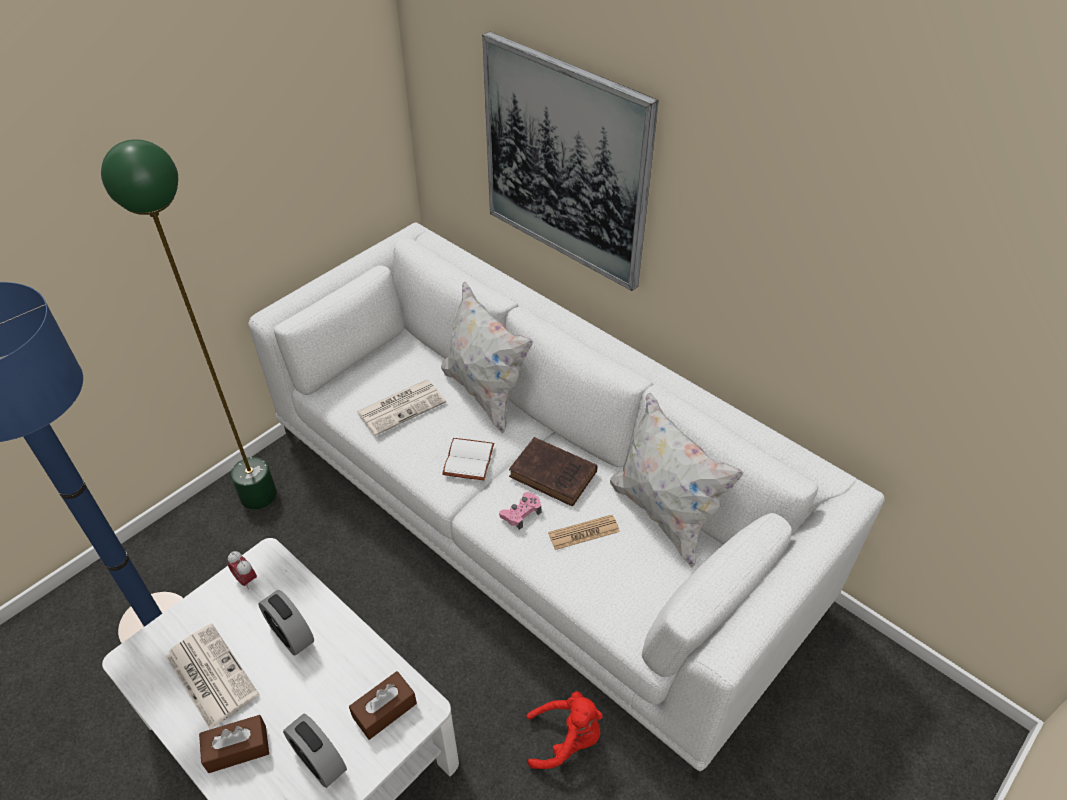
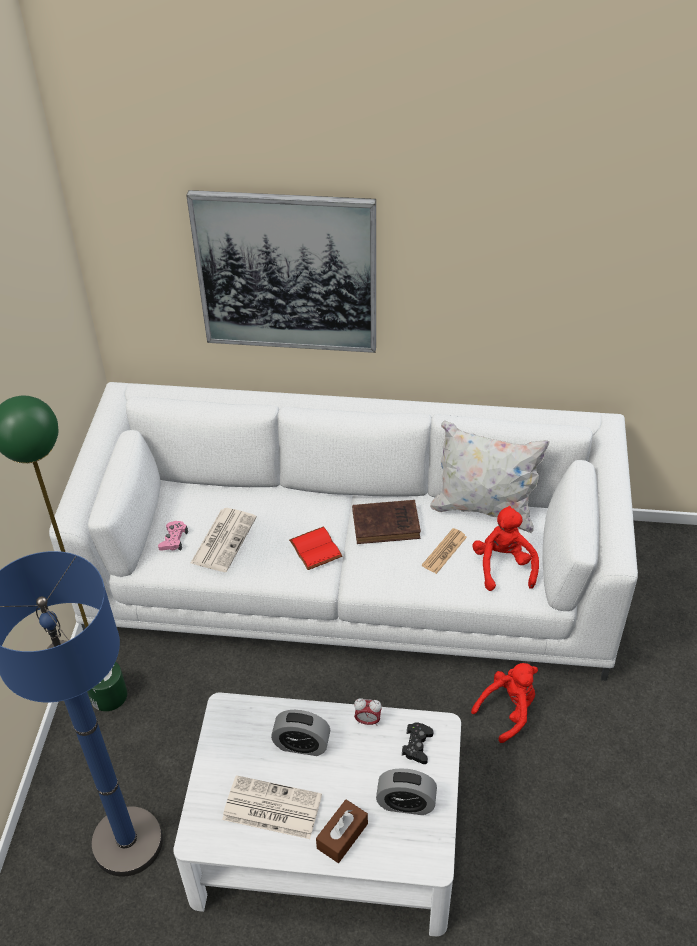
camera: 35 degrees left, 0 degrees up
alarm clock [228,551,257,589] -> alarm clock moved to [354,698,382,726]
brown tissue box [349,671,417,740] -> black game controller [402,722,434,764]
white pillow [441,282,533,434] -> none
white book [442,438,494,480] -> red book [289,526,342,570]
pink game controller [499,492,542,530] -> pink game controller moved to [158,521,188,551]
none -> red plush toy [473,506,539,591]

